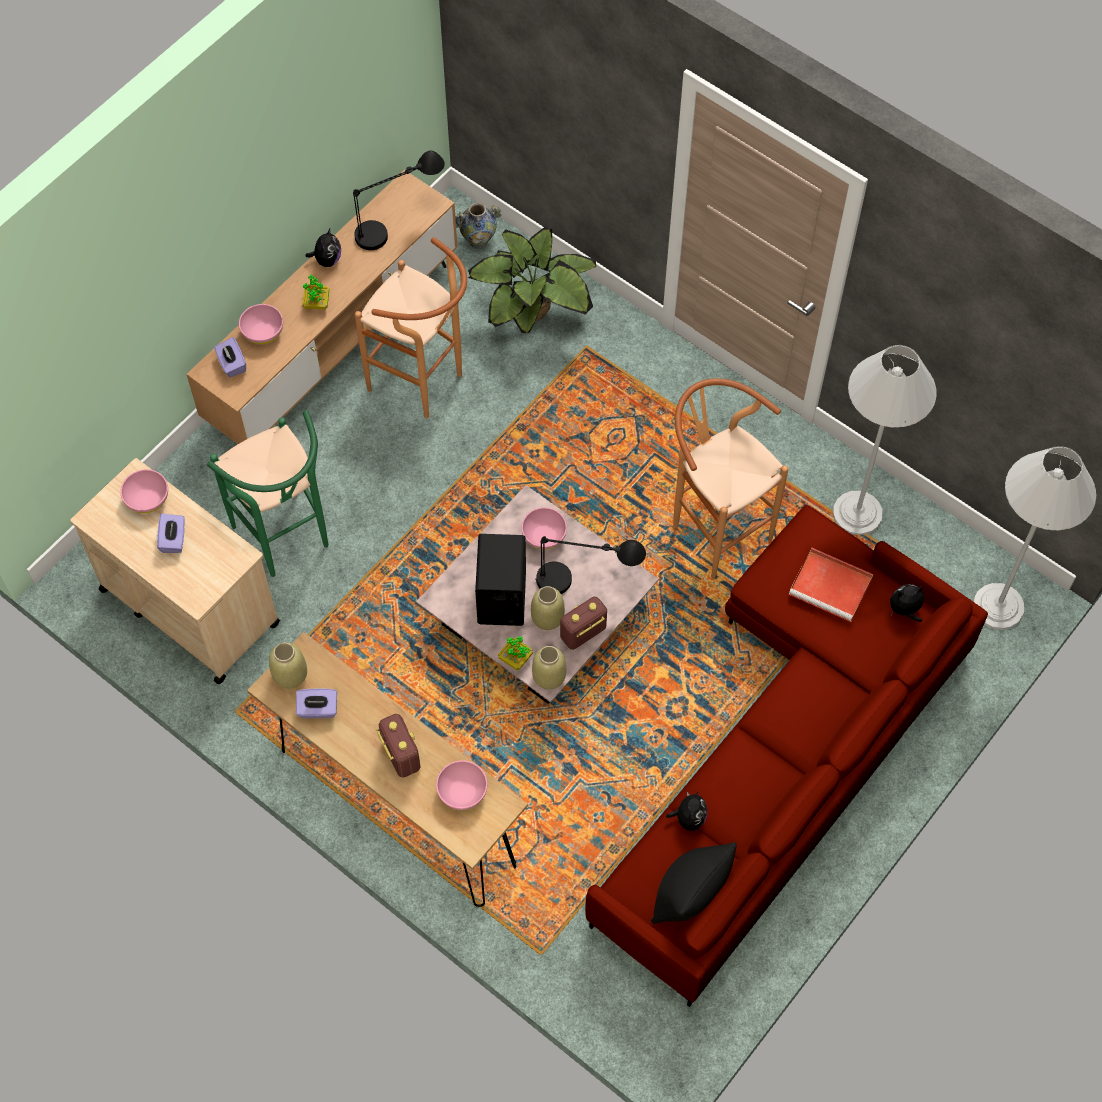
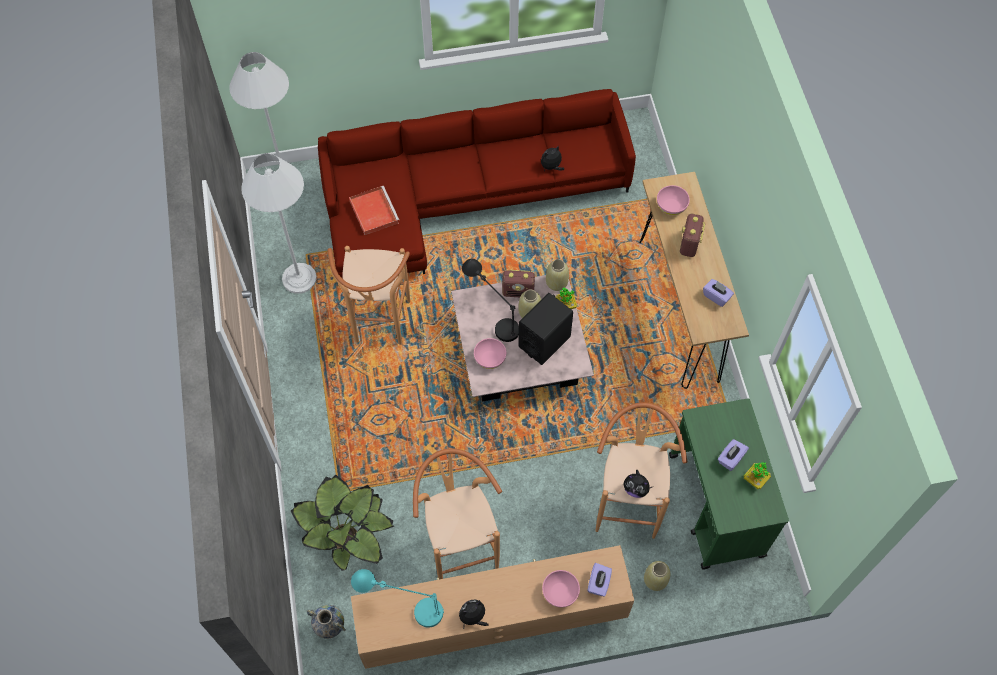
camera: 140 degrees left, 0 degrees up
beige cart [70,458,280,684] -> green cart [669,398,789,569]
pink bowl [120,469,168,513] -> none
green stool [207,410,328,577] -> brown stool [595,402,687,539]
beige vase [269,642,307,689] -> beige vase moved to [644,561,670,591]
potted plant [302,275,329,309] -> potted plant moved to [743,462,771,489]
black table lamp [353,151,445,250] -> turquoise table lamp [351,569,444,627]
black pillow [651,842,737,924] -> none
plush toy [890,584,924,622] -> plush toy moved to [623,470,652,498]

